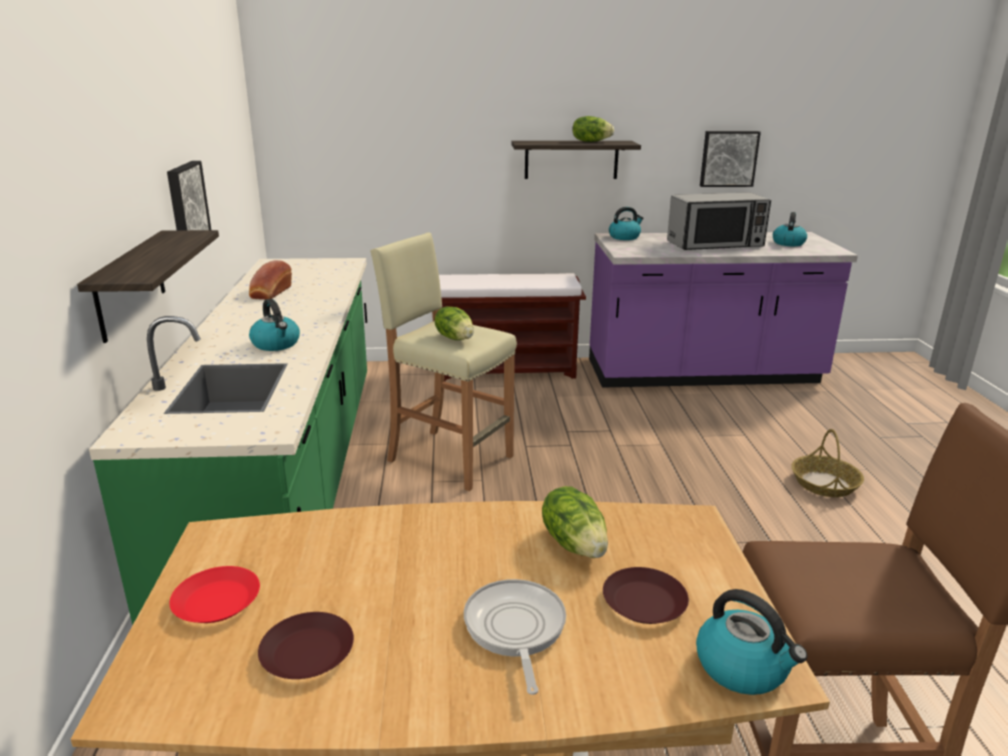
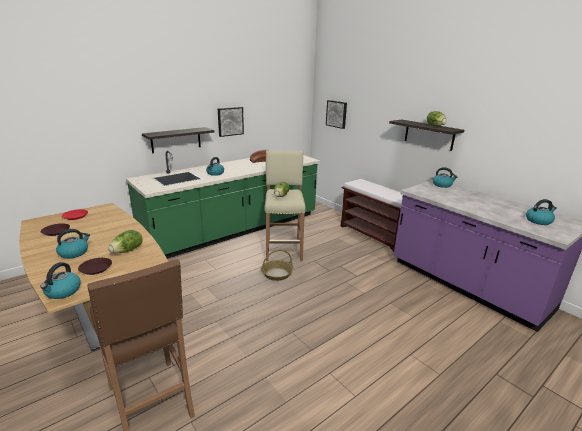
camera: 55 degrees right, 0 degrees up
frying pan [464,579,566,695] -> kettle [56,229,90,259]
microwave [667,192,771,250] -> none
picture [700,131,761,187] -> picture moved to [326,100,347,129]
basket [791,429,864,497] -> basket moved to [261,250,293,281]

